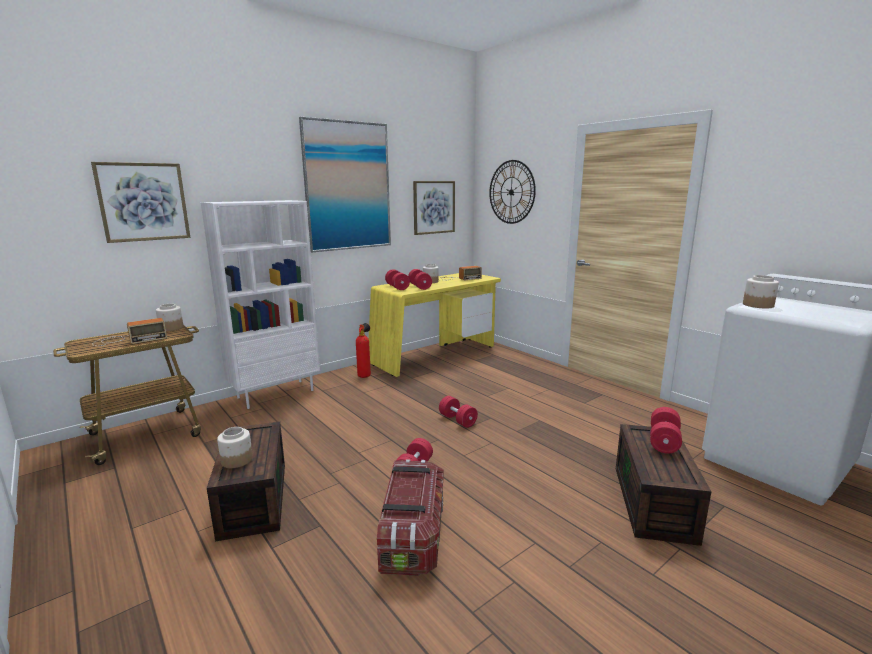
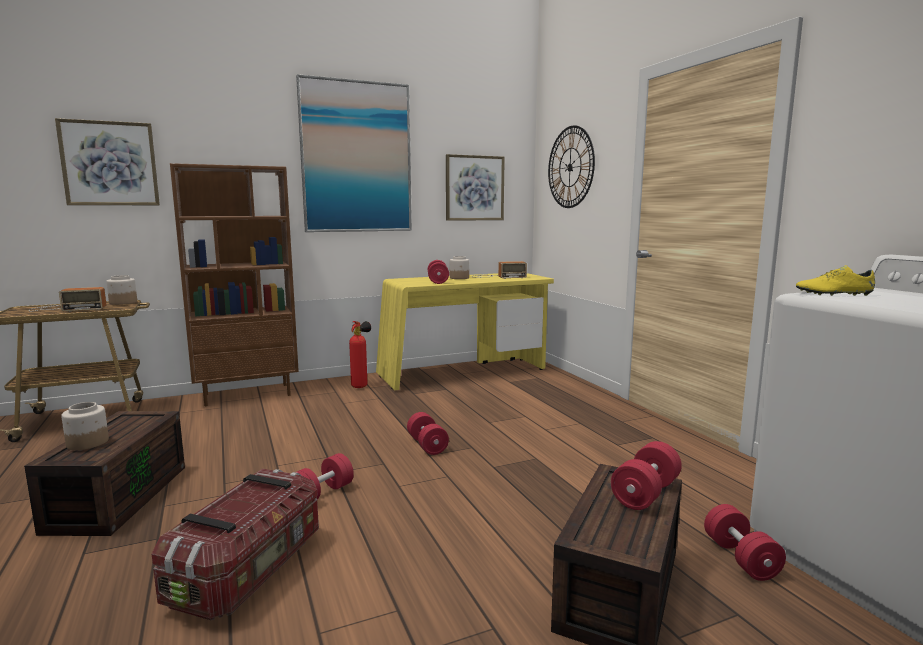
camera: 15 degrees right, 5 degrees down
white bookcase [201,200,320,409] -> brown bookcase [170,163,299,406]
red dumbbell [385,269,410,290] -> red dumbbell moved to [704,504,786,581]
jar [743,275,779,309] -> yellow shoe [796,265,875,296]

